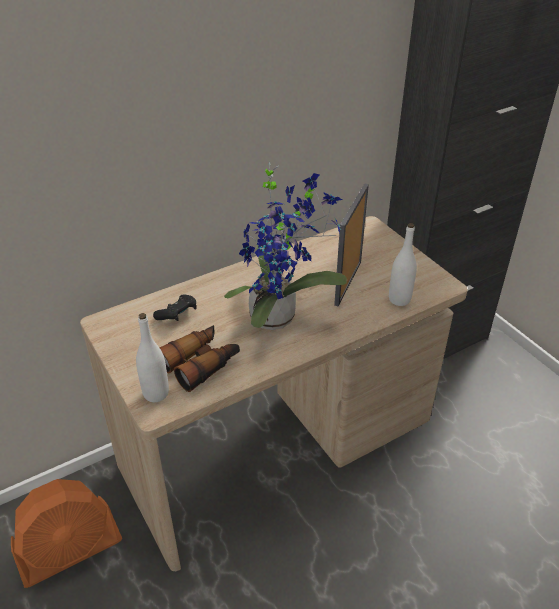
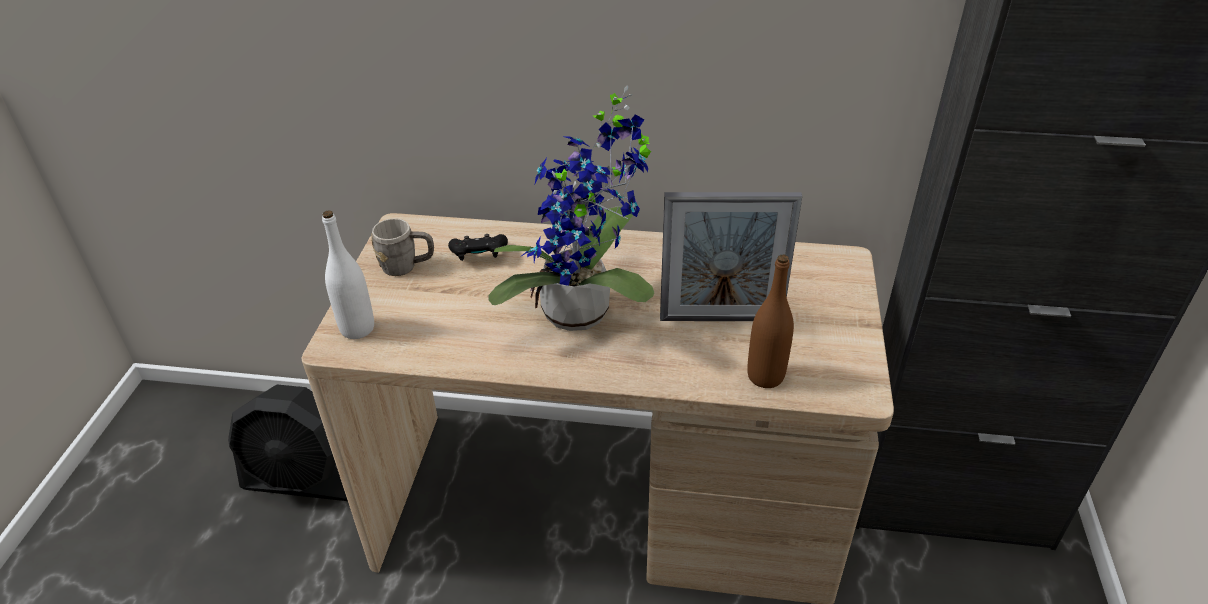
camera: 40 degrees right, 0 degrees up
orange fan [11,479,122,588] -> black fan [228,384,348,501]
binoculars [159,325,240,392] -> none
picture frame [334,183,369,306] -> picture frame turned 150 degrees counterclockwise [660,192,802,321]
white bottle [389,223,417,306] -> brown bottle [747,255,794,388]
none -> grey mug [371,218,434,276]

